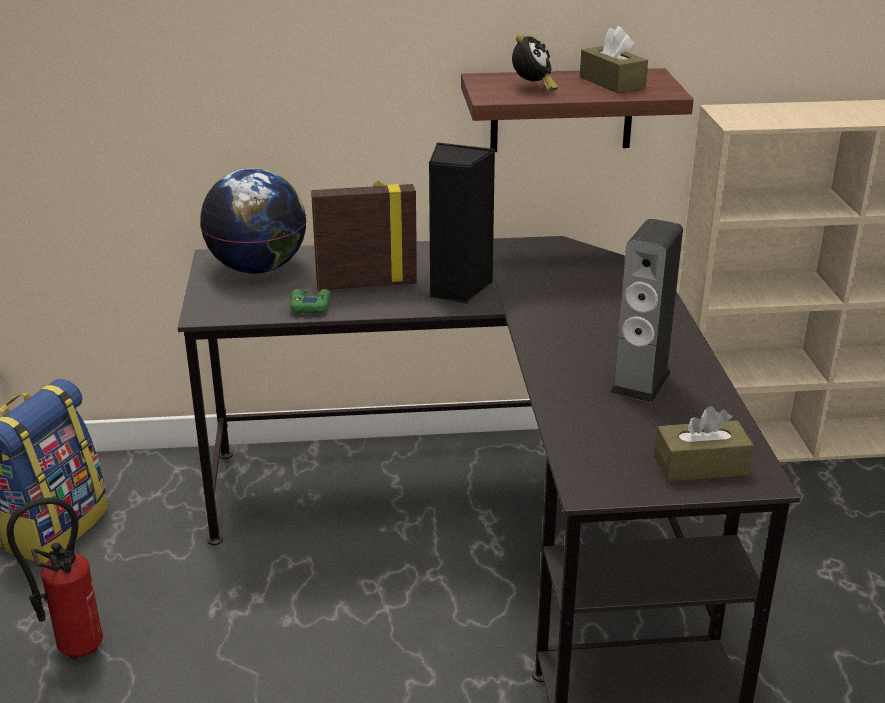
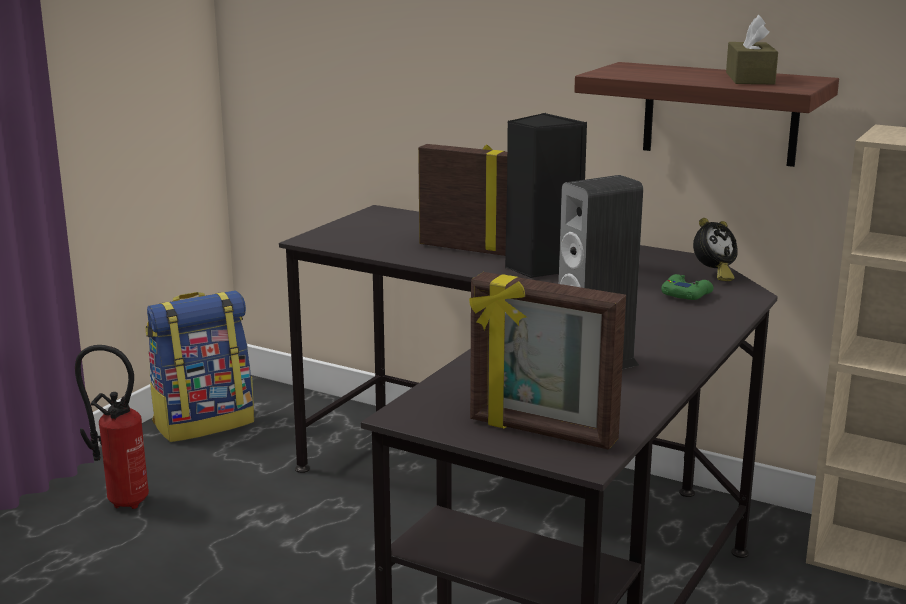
camera: 35 degrees right, 10 degrees down
globe [200,168,307,274] -> none
green game controller [290,289,331,313] -> green game controller moved to [661,274,713,300]
alarm clock [512,34,558,91] -> alarm clock moved to [693,218,738,281]
brown tissue box [654,406,754,482] -> picture frame [469,272,626,449]

